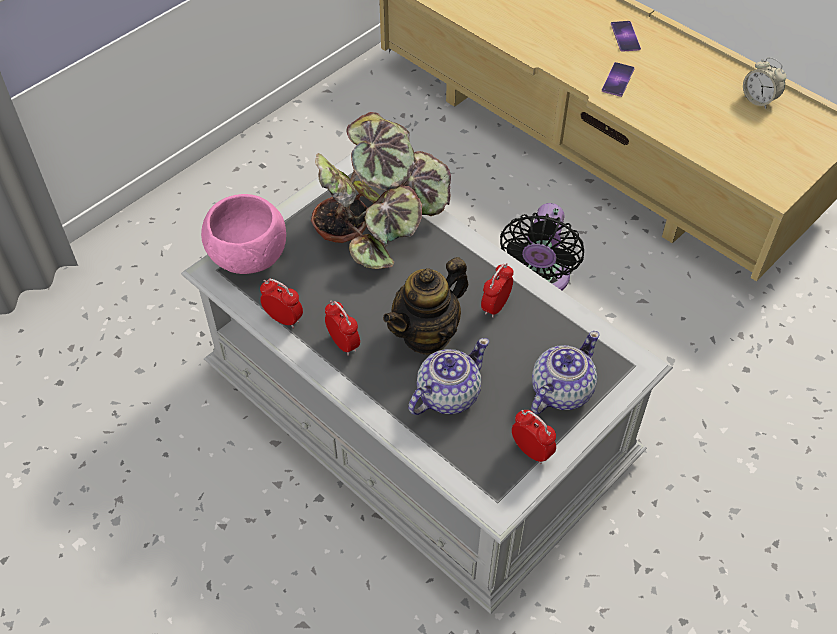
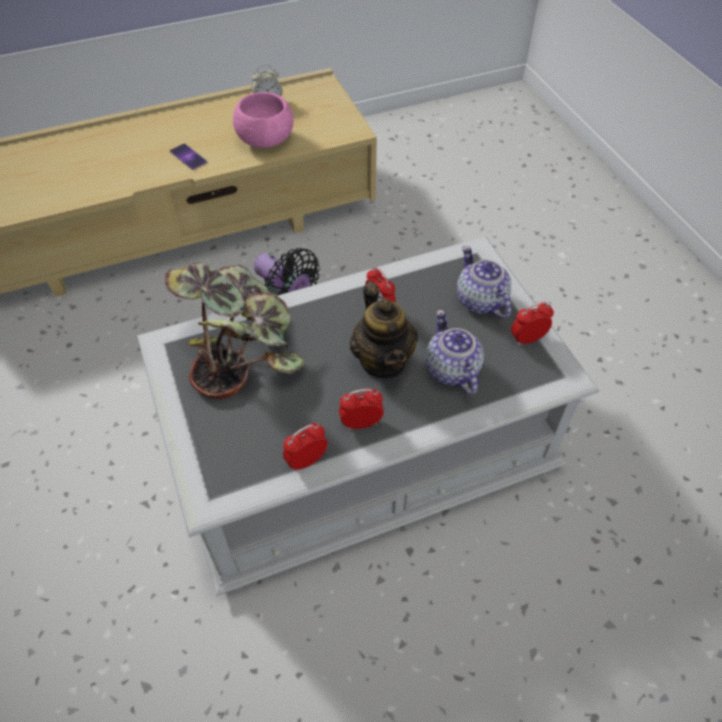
camera: 65 degrees left, 0 degrees up
pink bowl [201,194,286,274] -> pink bowl moved to [233,92,294,148]
phone [611,21,641,52] -> none

